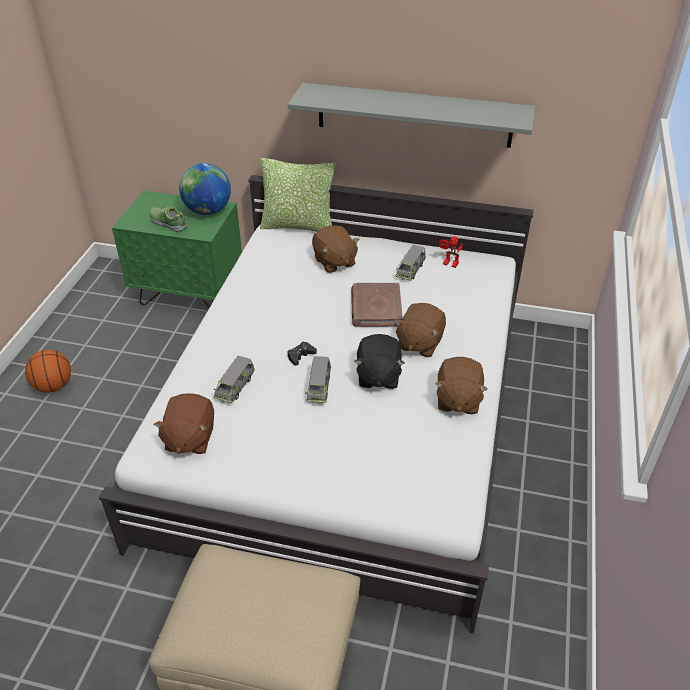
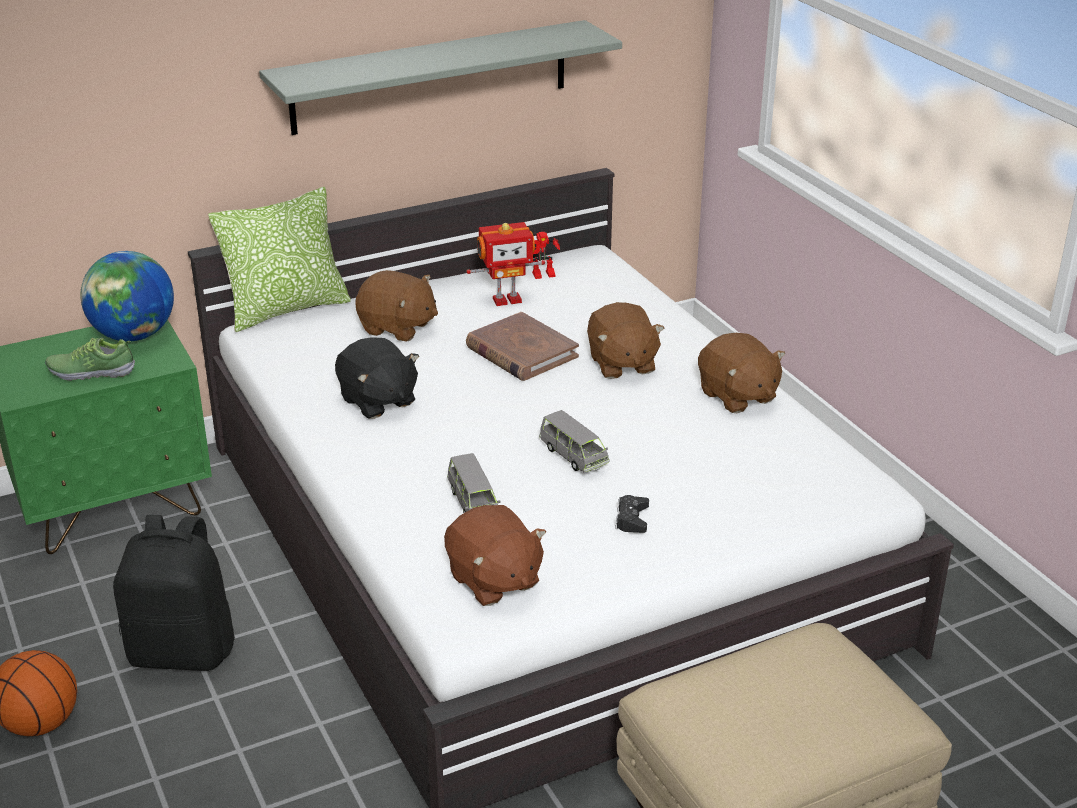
camera: 40 degrees left, 10 degrees down
black game controller [287,342,317,366] -> black game controller moved to [615,495,649,533]
black plush toy [354,334,405,389] -> black plush toy moved to [335,337,419,419]
grey toy car [396,245,426,281] -> toy robot [466,222,545,306]
none -> black backpack [113,515,235,671]

